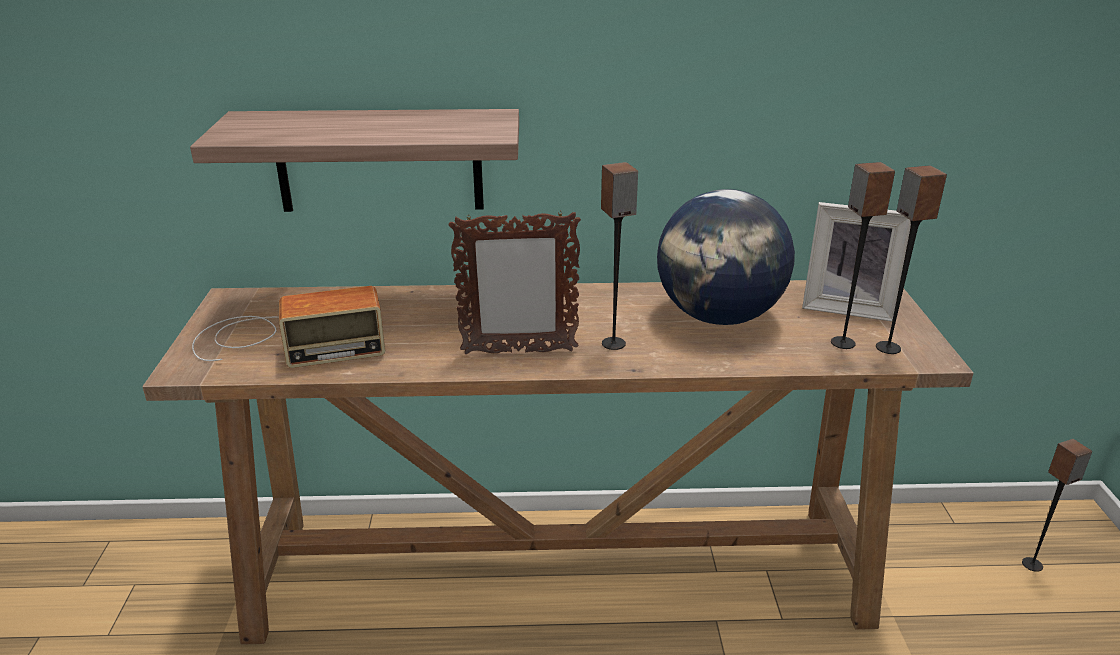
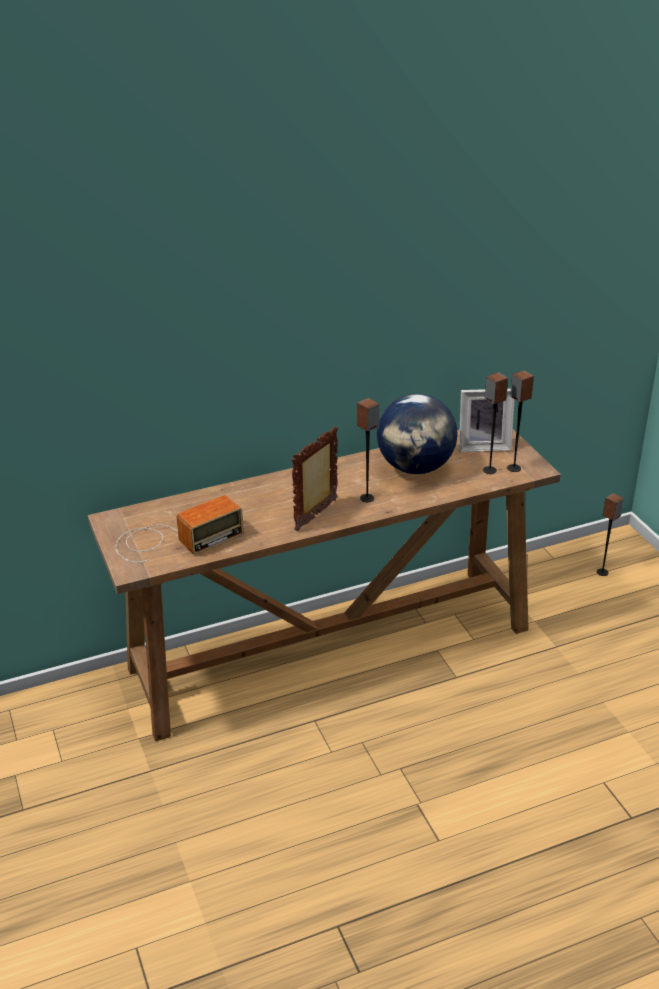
camera: 20 degrees left, 5 degrees up
shelf [190,109,519,212] -> none
picture frame [449,211,581,354] -> picture frame turned 150 degrees clockwise [291,426,338,531]

